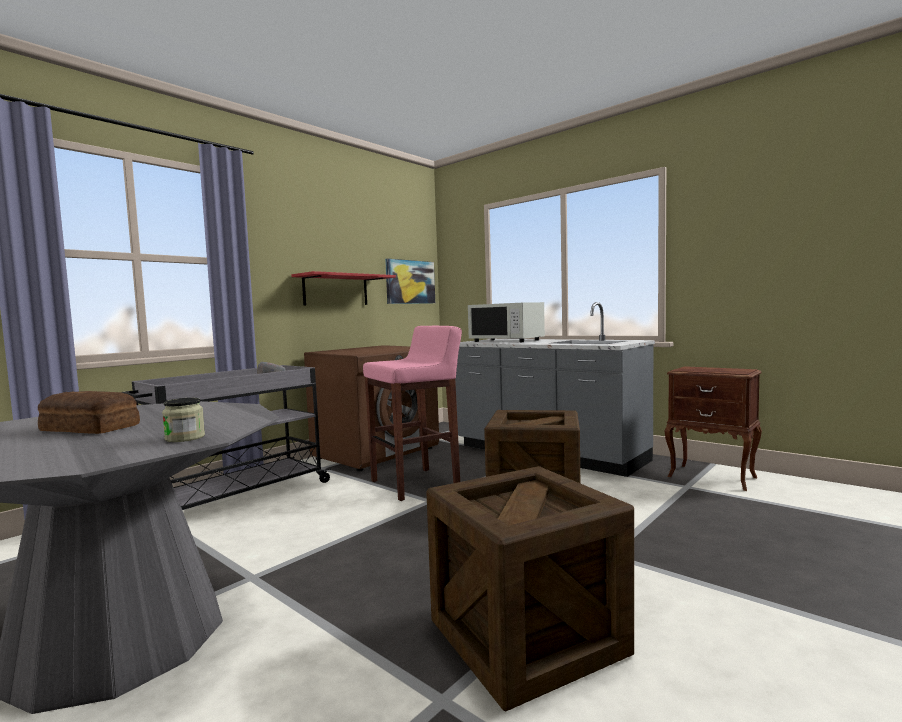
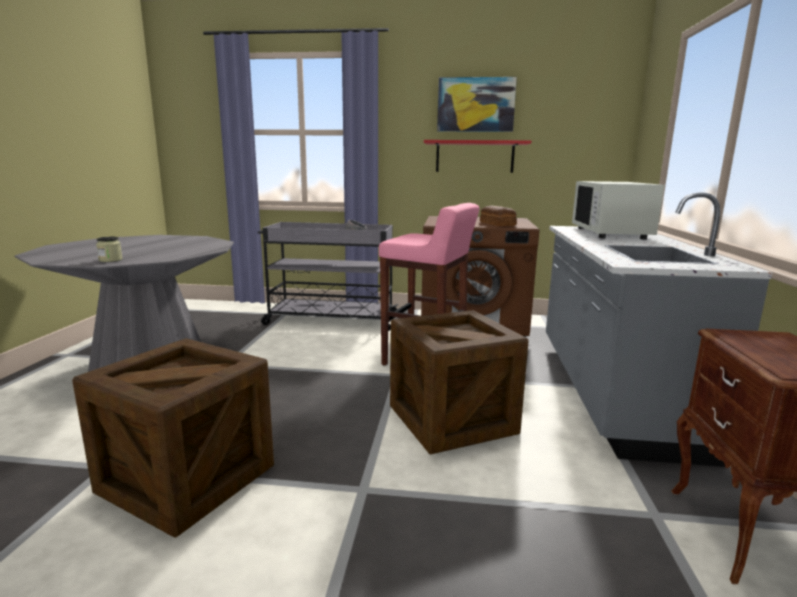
camera: 55 degrees right, 10 degrees up
bread [38,391,140,434] -> bread moved to [480,205,517,226]
picture [385,259,435,304] -> picture moved to [437,77,517,132]

